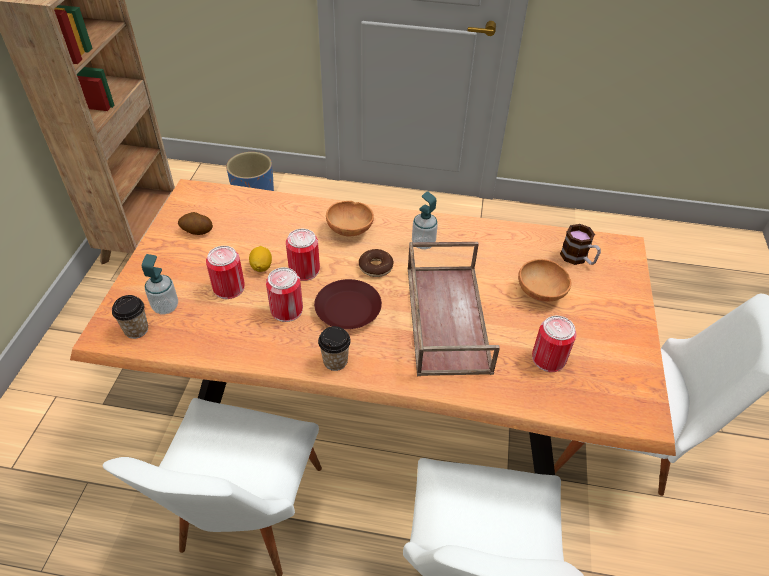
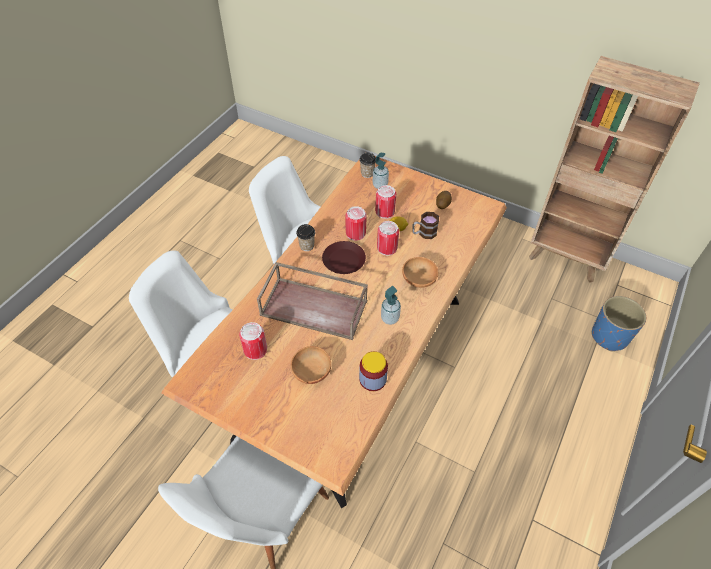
camera: 110 degrees right, 5 degrees up
donut [359,249,394,277] -> none
mug [560,224,601,265] -> mug moved to [412,212,439,239]
none -> jar [359,351,388,391]

